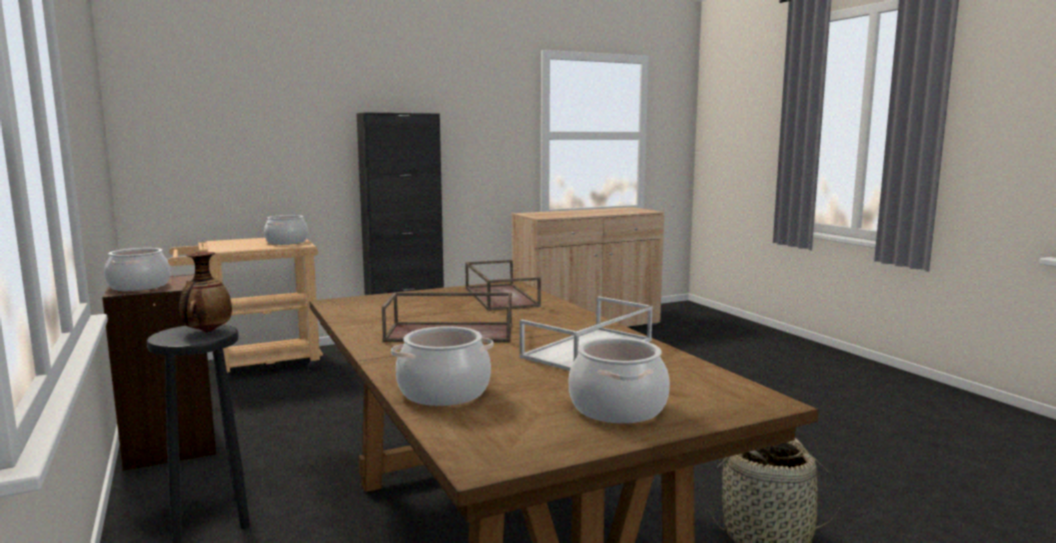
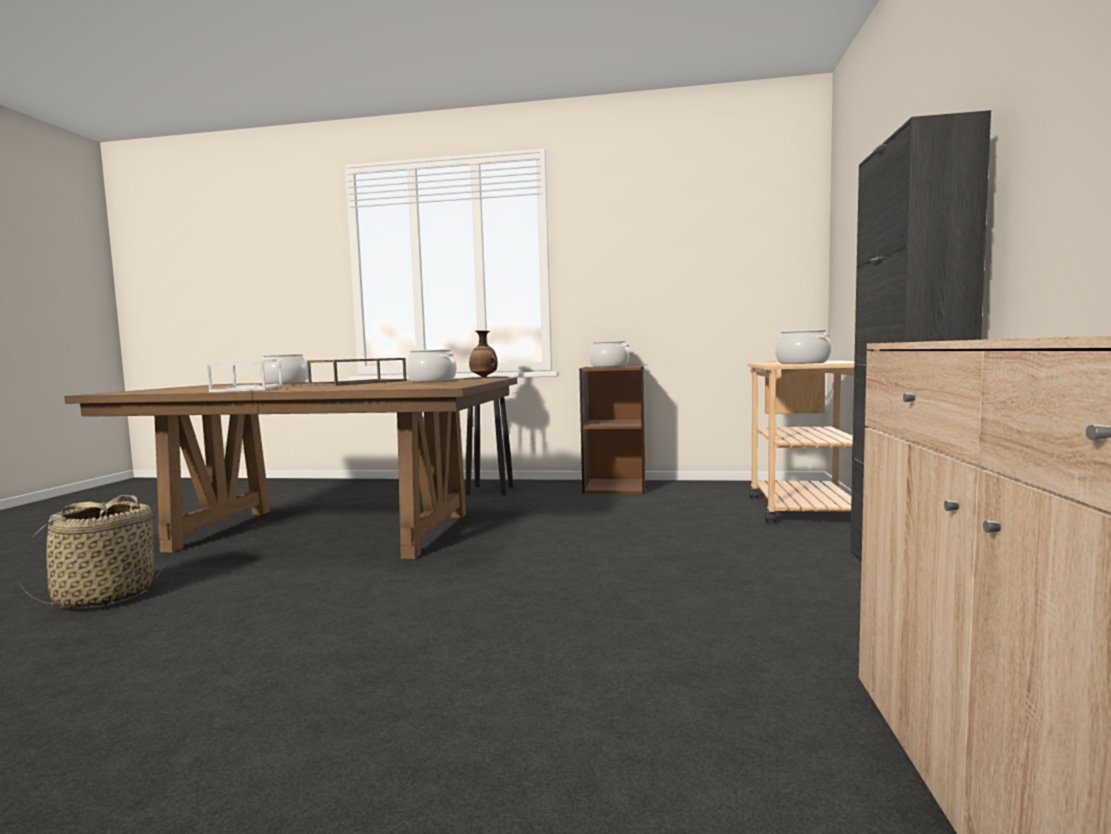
camera: 125 degrees right, 5 degrees down
brown tray [465,260,541,311] -> none
cooking pot [569,338,670,423] -> cooking pot moved to [406,349,457,382]

